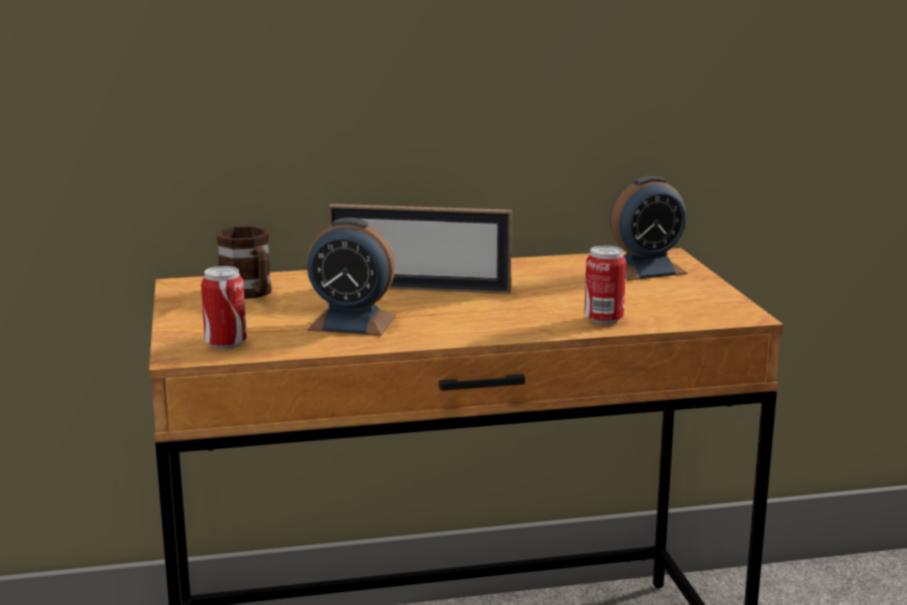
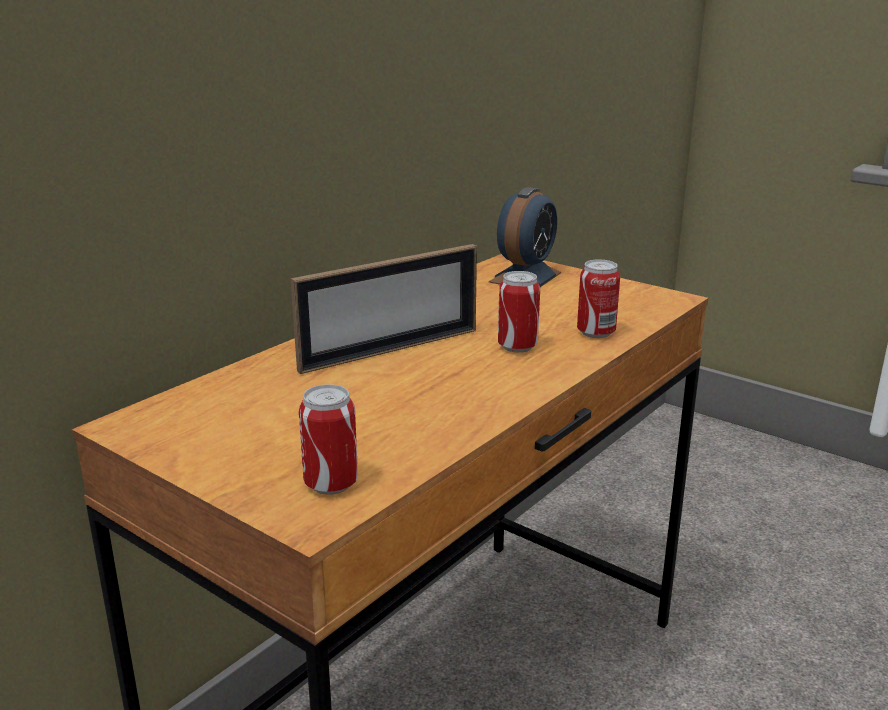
camera: 40 degrees left, 5 degrees up
brown mug [217,226,271,299] -> none
alarm clock [306,217,396,336] -> none
none -> can [498,271,540,352]

